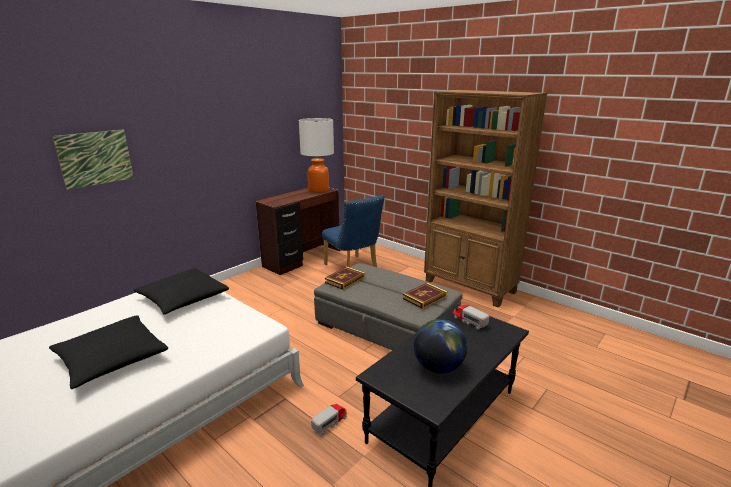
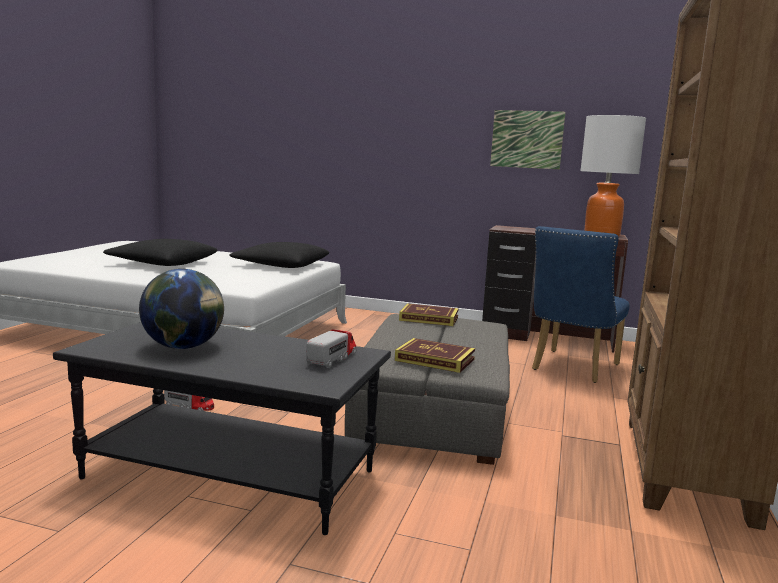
camera: 65 degrees right, 10 degrees down
picture [52,129,134,190] -> picture moved to [490,110,565,169]

